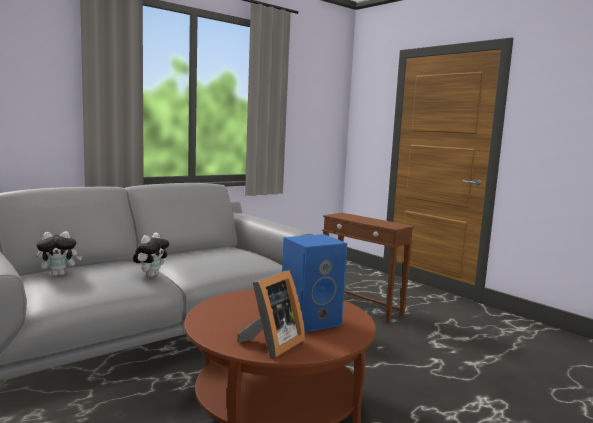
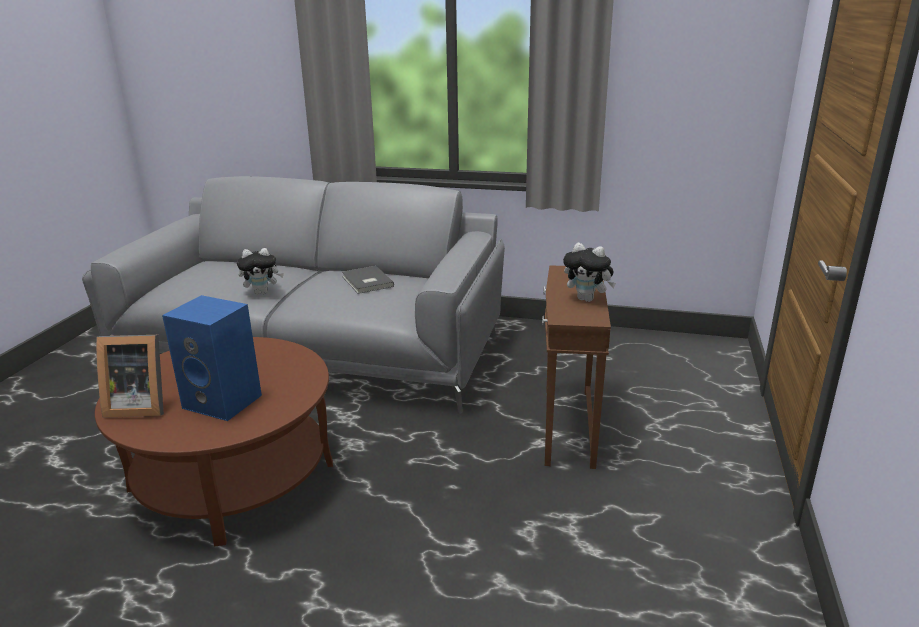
camera: 55 degrees right, 15 degrees up
plush toy [37,231,82,276] -> plush toy moved to [563,243,616,302]
none -> grey book [342,266,394,294]

